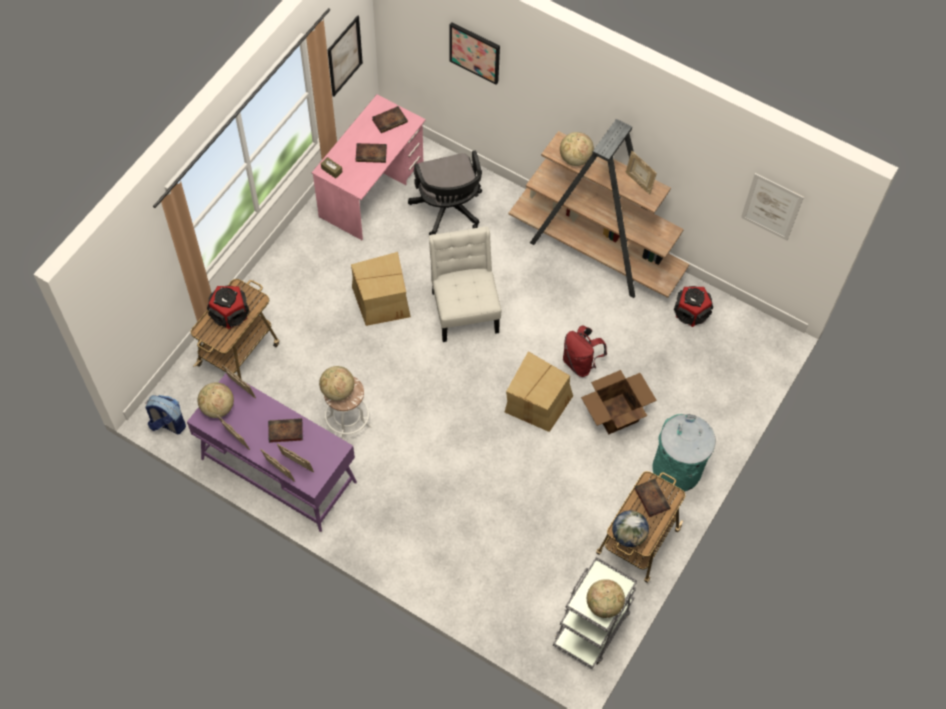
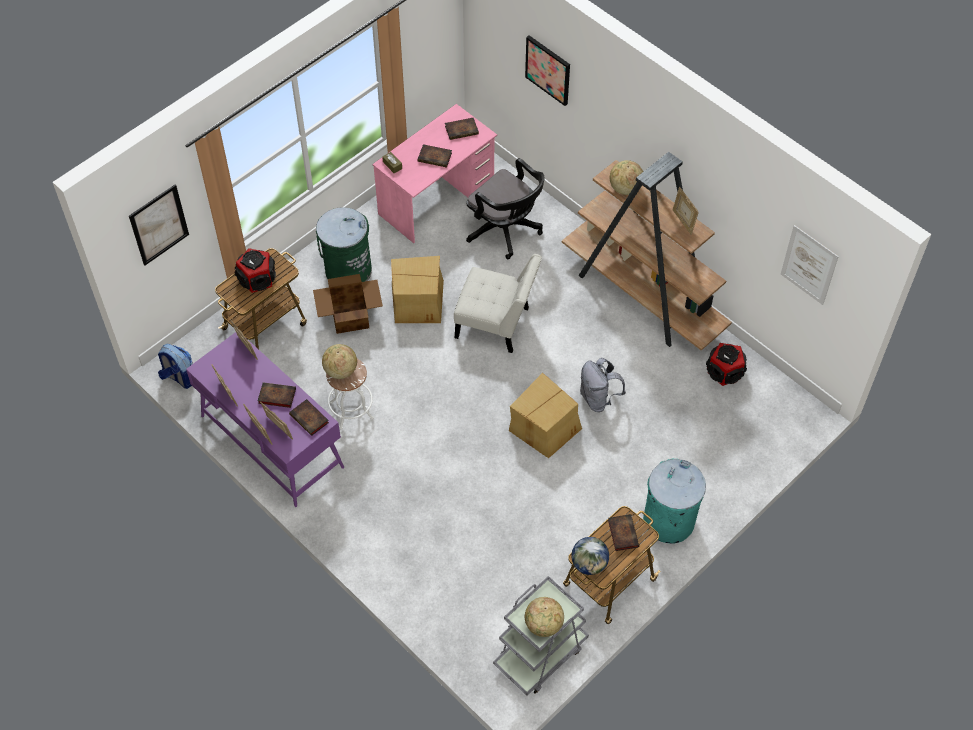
camera: 15 degrees right, 5 degrees down
globe [198,383,234,418] -> none
picture [328,15,363,97] -> picture moved to [129,185,189,265]
black office chair [408,150,482,235] -> black office chair turned 45 degrees counterclockwise [466,158,545,259]
white chair [429,226,501,342] -> white chair turned 105 degrees clockwise [454,254,542,353]
red backpack [563,326,607,377] -> grey backpack [580,358,626,412]
cardboard box [581,370,657,434] -> cardboard box moved to [313,274,383,334]
none -> book [289,399,329,436]
none -> green trash can [316,207,372,282]

